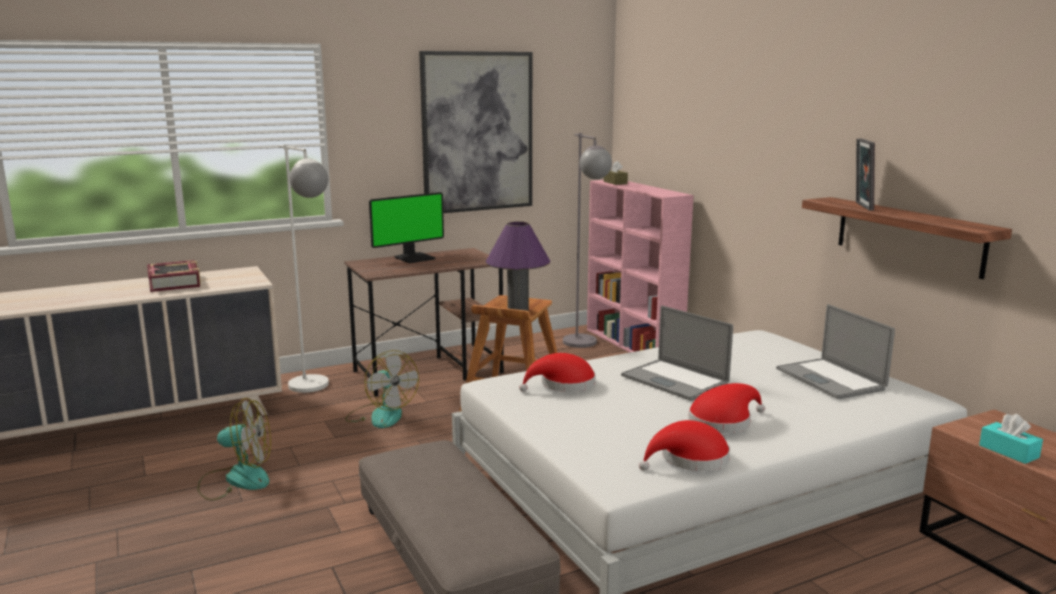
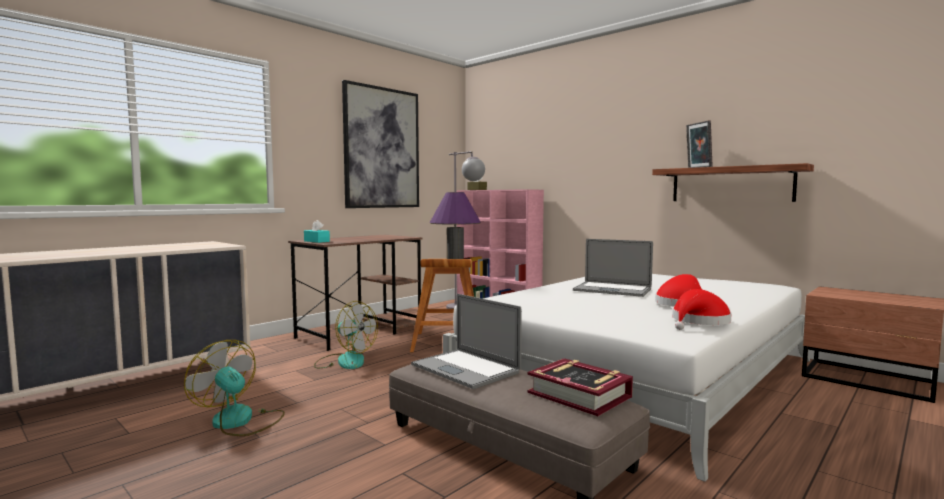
camera: 20 degrees left, 10 degrees down
book [147,260,201,292] -> book moved to [527,358,633,416]
fan [197,398,271,500] -> fan turned 120 degrees counterclockwise [184,340,285,436]
white floor lamp [279,144,329,393] -> none
monitor [369,192,444,263] -> none
red hat [519,353,596,392] -> none
laptop [776,304,895,399] -> laptop moved to [411,294,522,389]
turquoise tissue box [979,414,1043,464] -> turquoise tissue box moved to [304,220,330,243]

